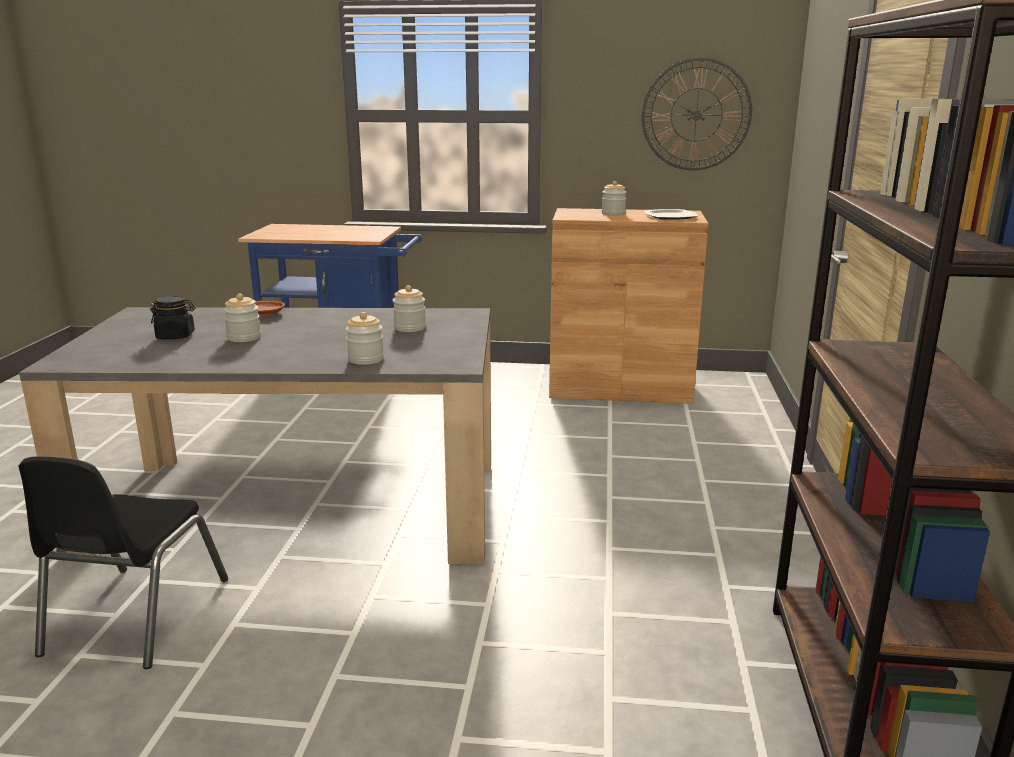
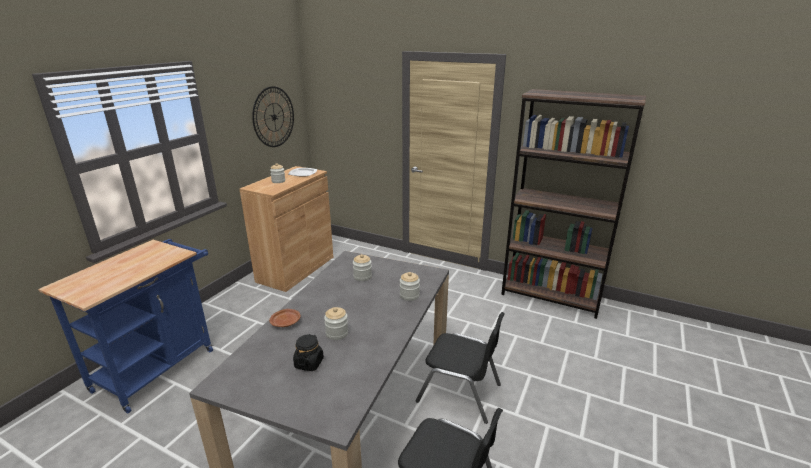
camera: 70 degrees left, 5 degrees up
none -> black chair [415,312,505,424]

